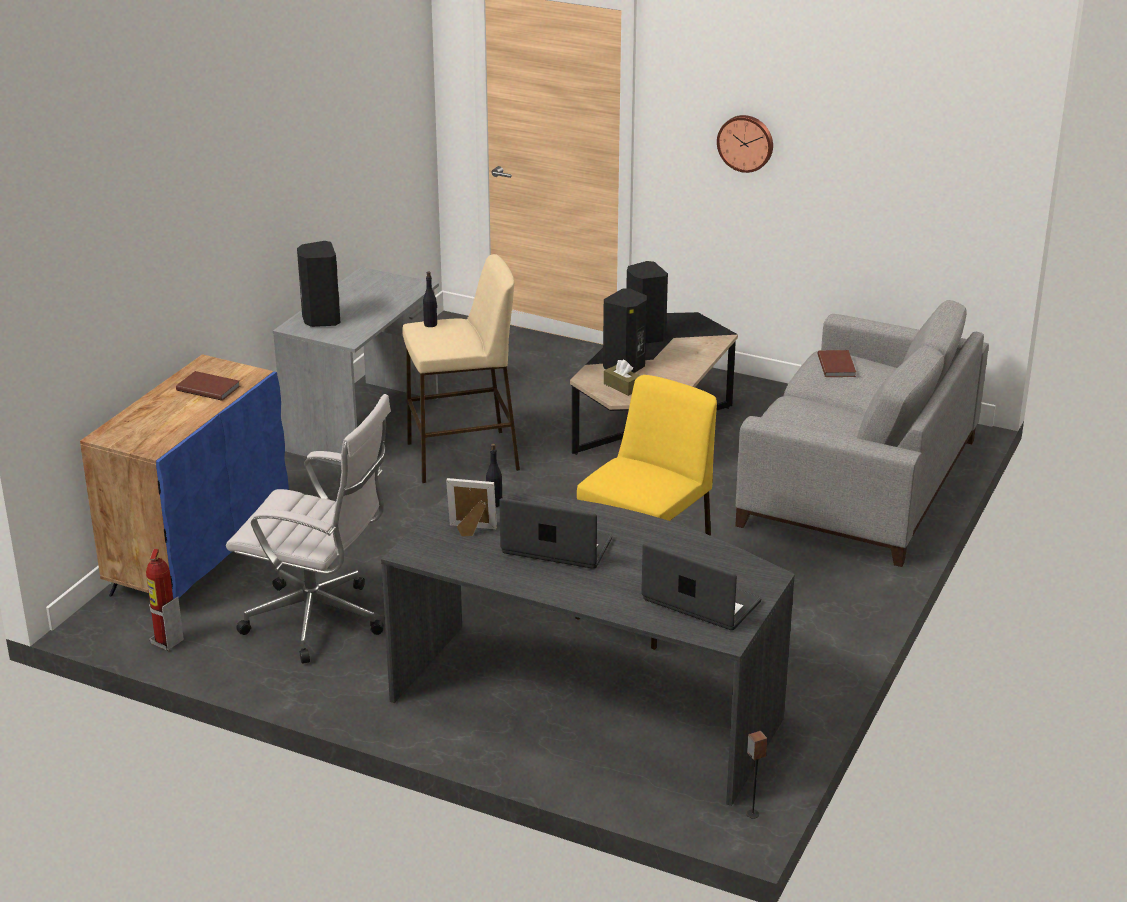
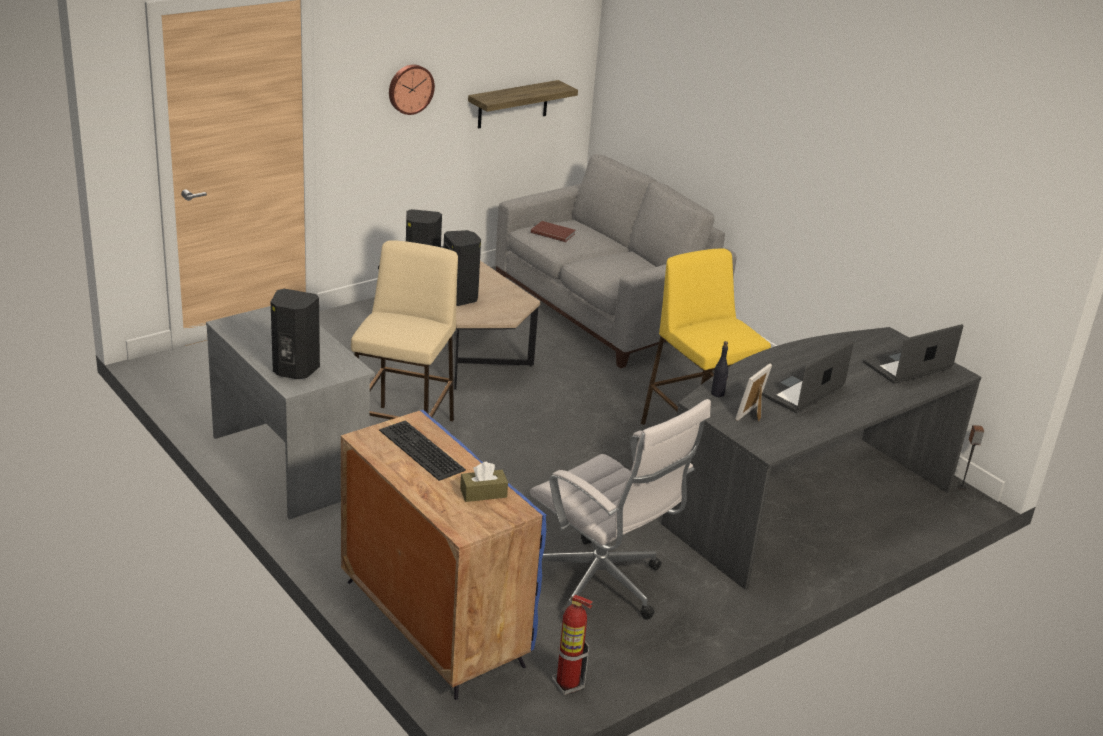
camera: 65 degrees left, 0 degrees up
brown book [176,371,240,401] -> keyboard [379,420,466,481]
white office chair [226,394,391,664] -> white office chair turned 90 degrees clockwise [530,399,711,620]
black bottle [423,272,437,327] -> none
brown tissue box [604,360,640,396] -> brown tissue box moved to [460,462,508,502]
none -> shelf [468,80,578,129]

